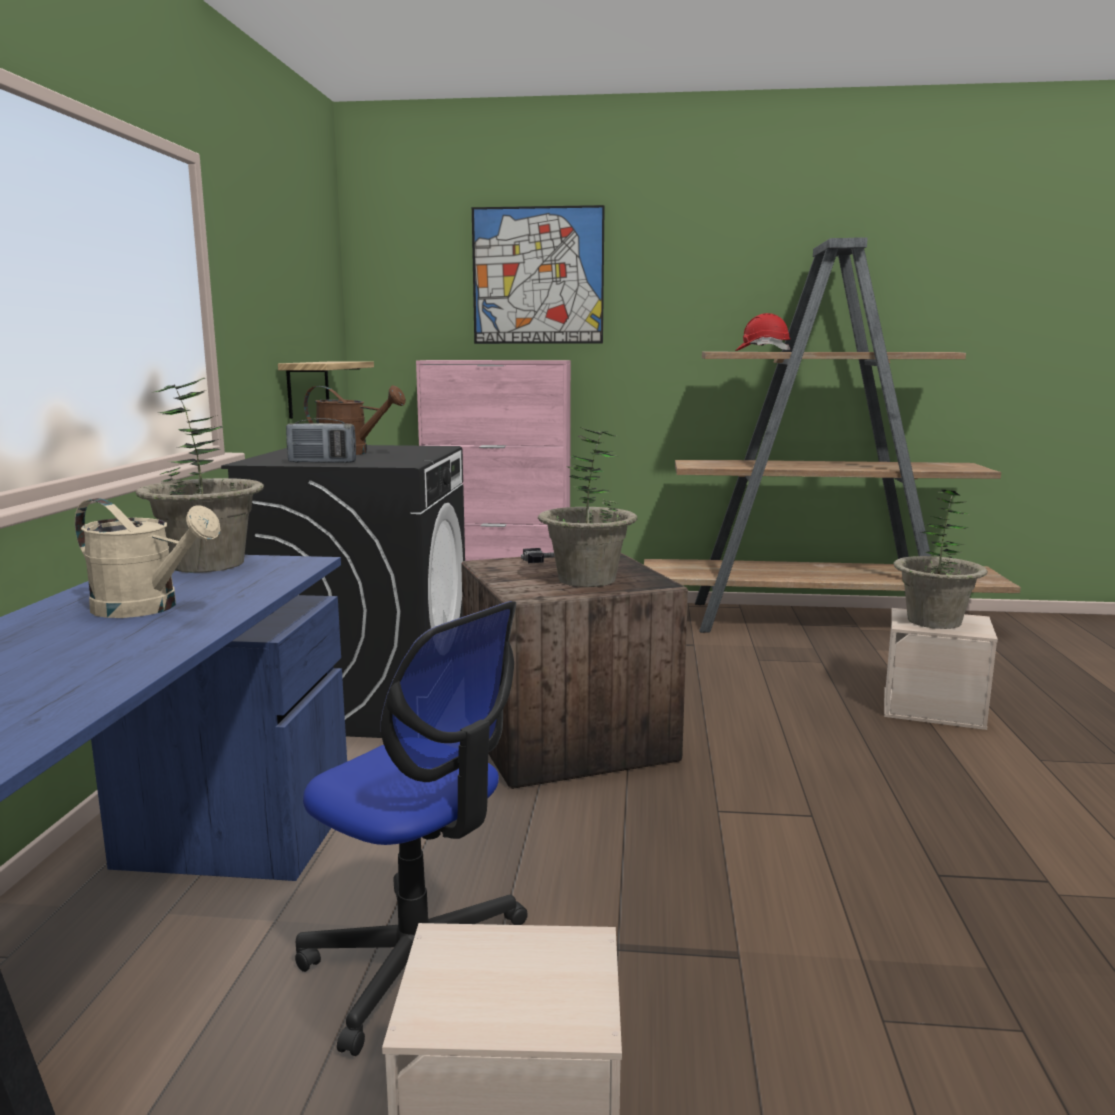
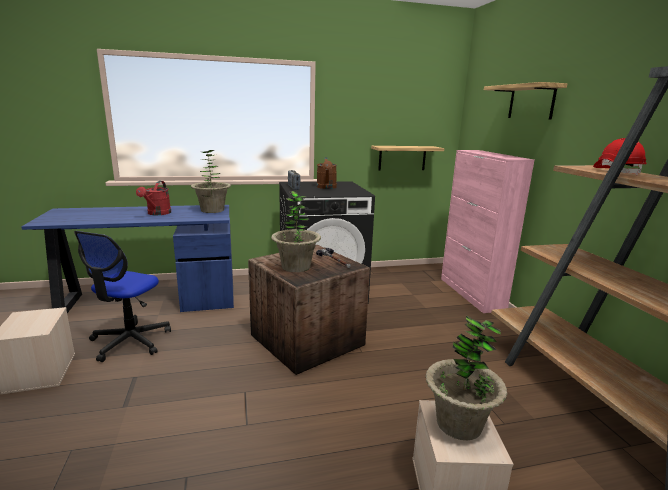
camera: 70 degrees right, 5 degrees up
beige watering can [75,498,220,618] -> red watering can [136,181,171,215]
picture [472,205,605,344] -> shelf [484,82,568,120]

